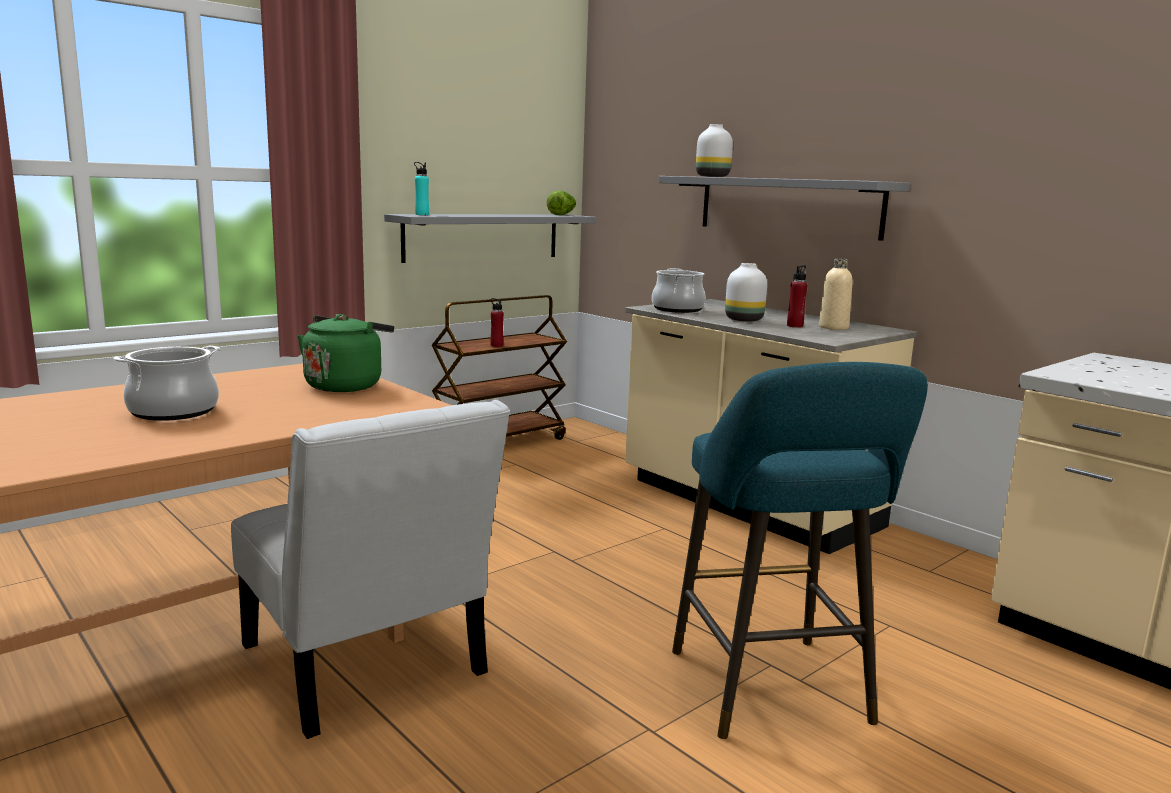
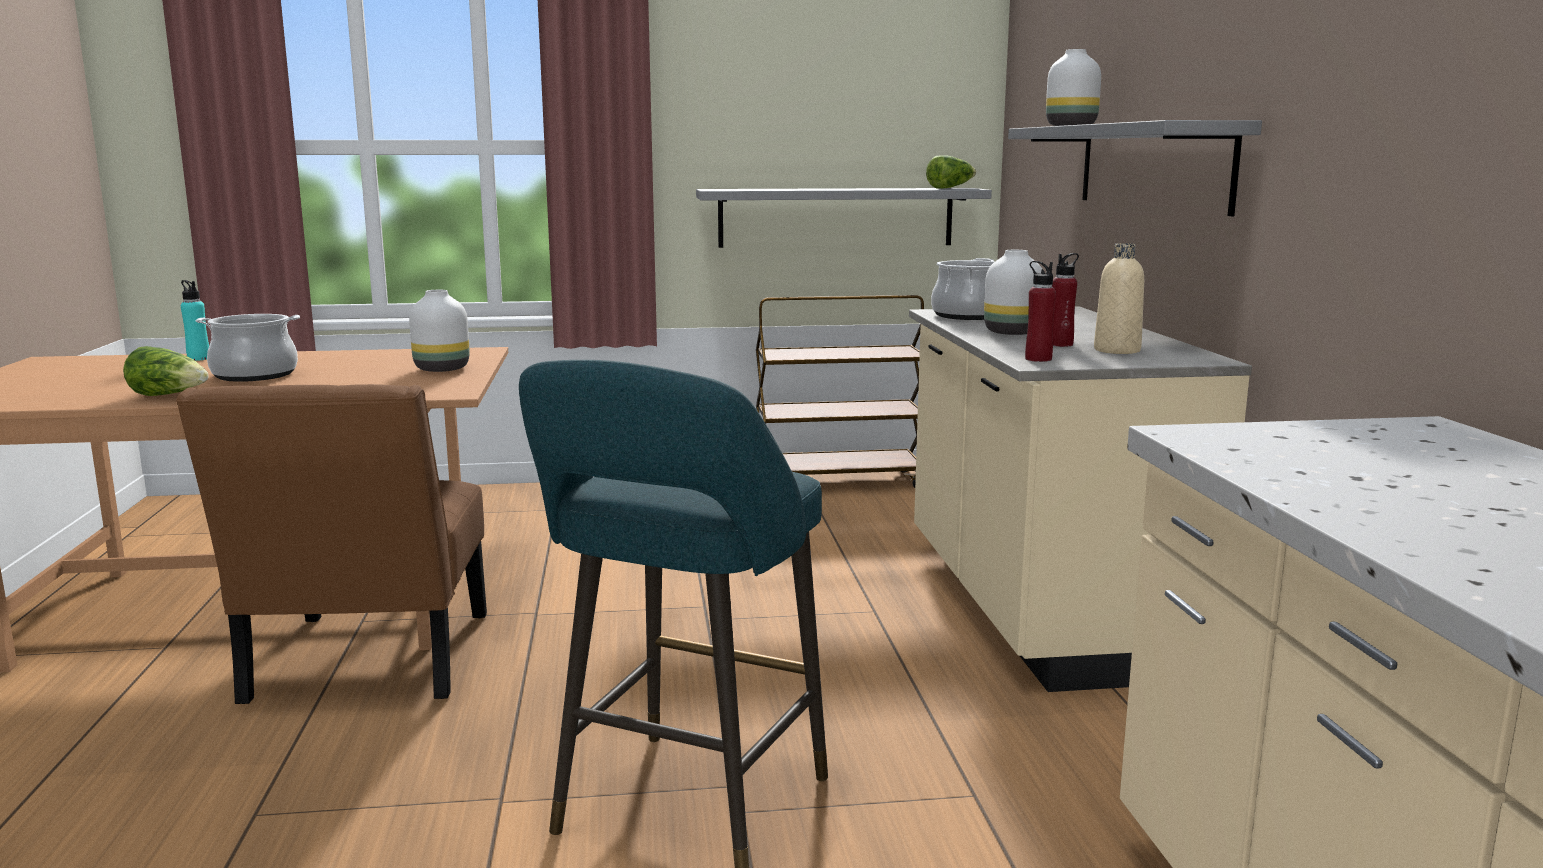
camera: 35 degrees right, 0 degrees up
white chair [231,400,510,739] -> brown chair [176,384,487,704]
green kettle [297,314,394,392] -> white vase [409,290,470,372]
turquoise bottle [414,162,429,215] -> turquoise bottle moved to [181,280,209,361]
red bottle [490,298,504,347] -> red bottle moved to [1025,261,1056,362]
none -> lettuce [123,346,209,396]

